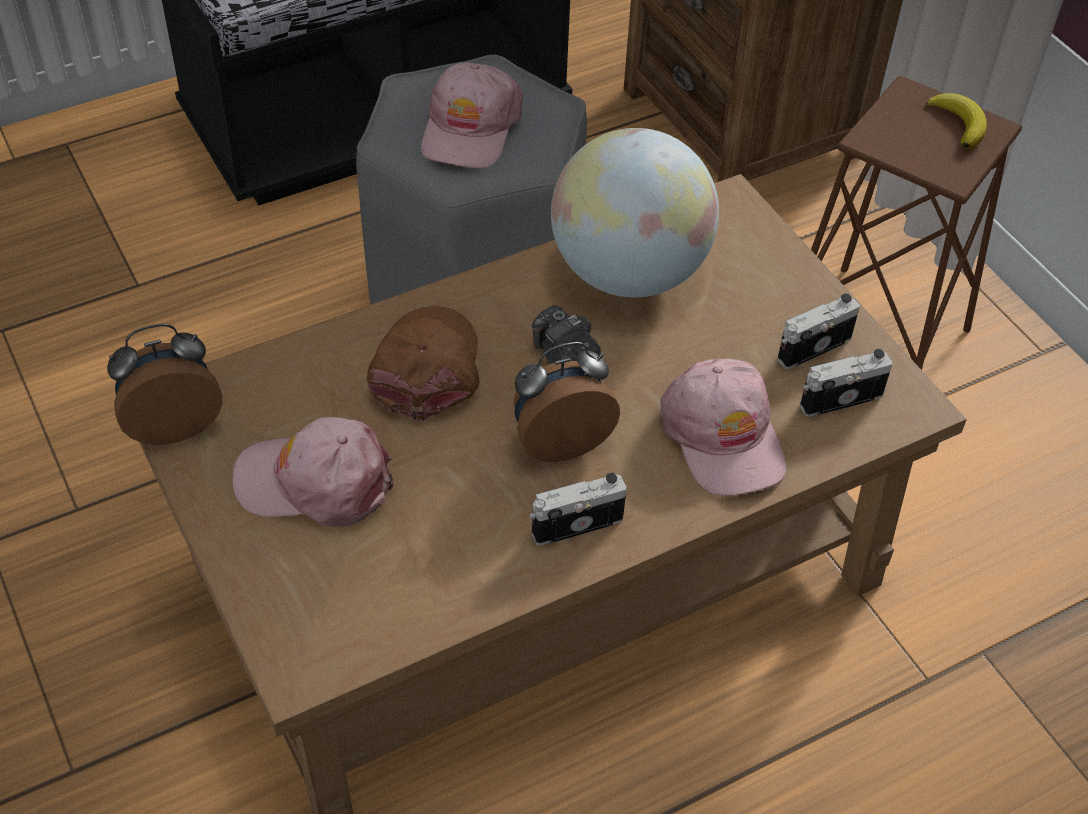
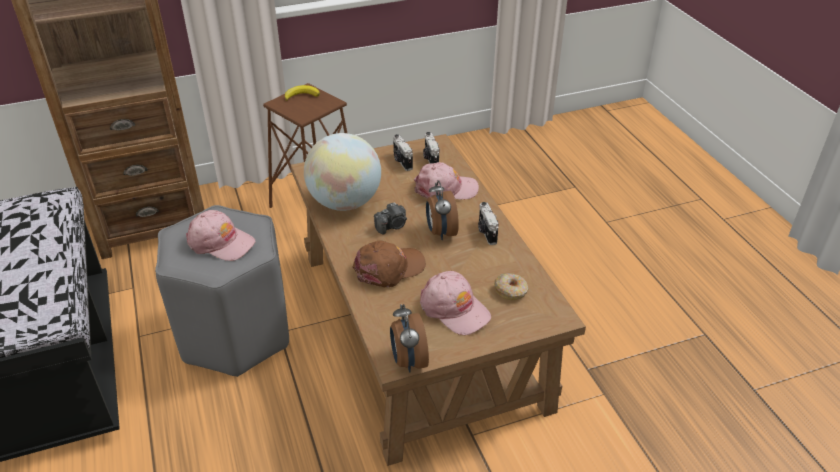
camera: 80 degrees left, 10 degrees down
pink cap [232,417,394,527] -> pink cap turned 60 degrees counterclockwise [420,271,491,336]
brown cap [367,306,480,421] -> brown cap turned 135 degrees clockwise [353,241,426,287]
none -> donut [494,273,528,300]

